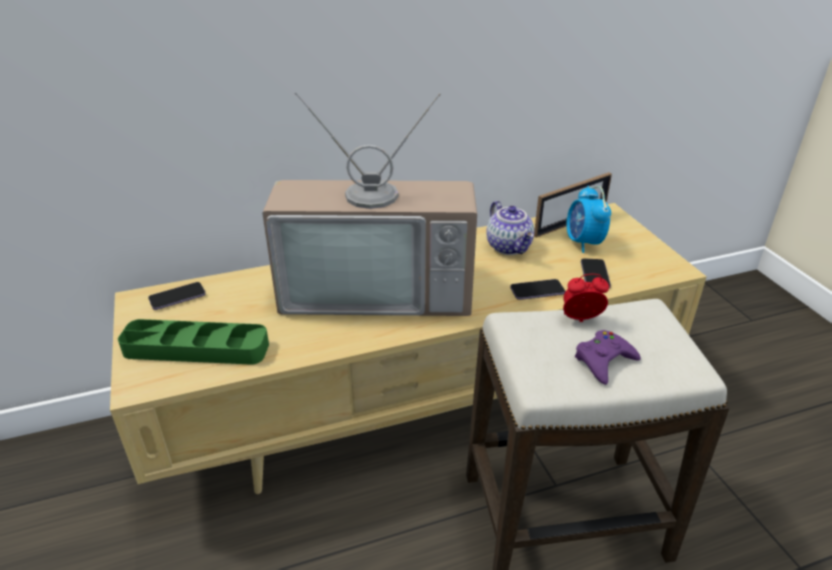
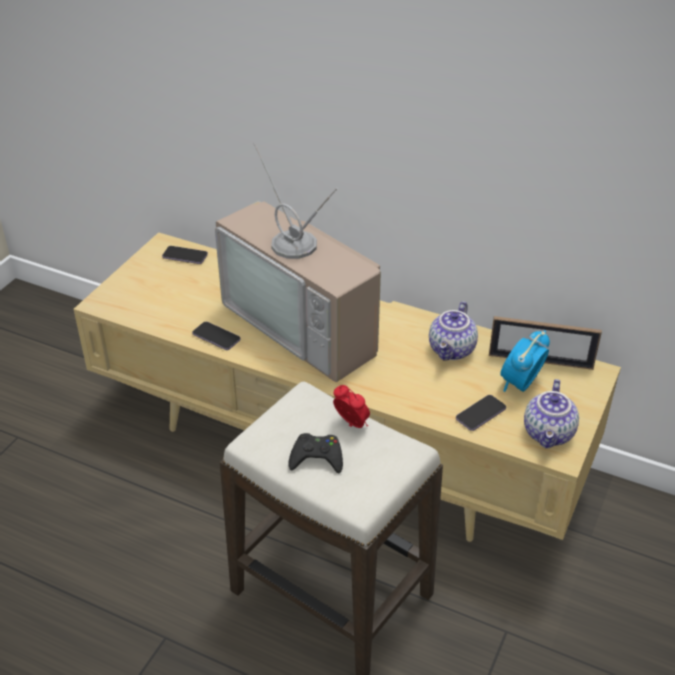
camera: 45 degrees right, 5 degrees up
green tray [118,319,269,365] -> none
phone [510,279,565,300] -> phone moved to [192,322,241,350]
purple game controller [575,330,641,385] -> black game controller [288,433,343,474]
none -> teapot [524,379,579,448]

